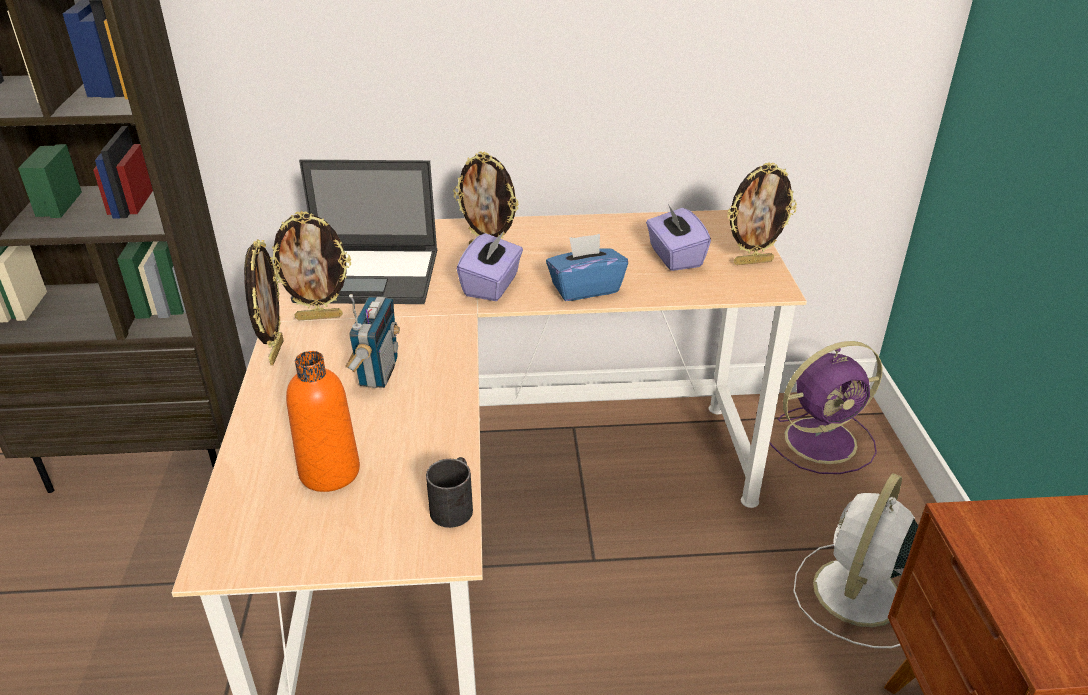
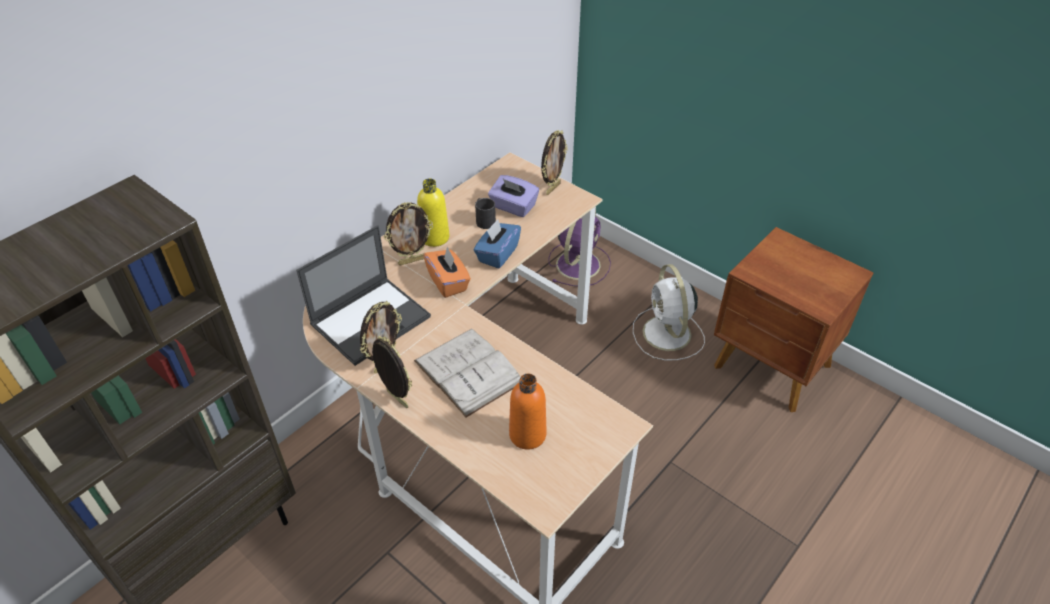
camera: 45 degrees left, 10 degrees up
radio [345,294,400,388] -> white book [414,328,521,417]
black mug [426,457,473,528] -> black mug moved to [475,198,496,229]
purple tissue box [457,231,523,301] -> orange tissue box [423,246,471,298]
none -> yellow bottle [417,178,449,247]

